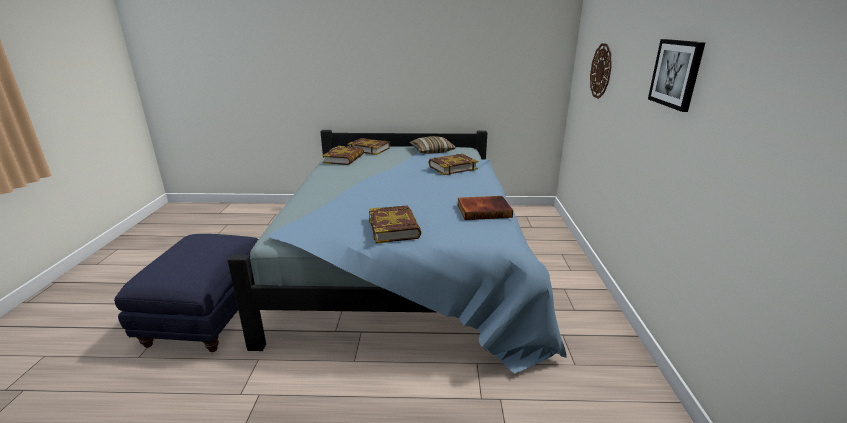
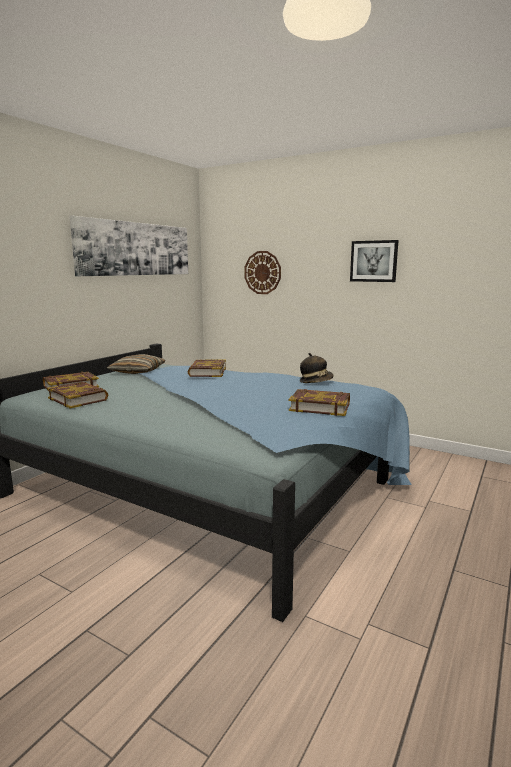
camera: 60 degrees left, 10 degrees down
blue ottoman [114,234,258,352] -> none
book [457,196,513,220] -> hat [300,353,334,383]
none -> picture [69,216,188,276]

